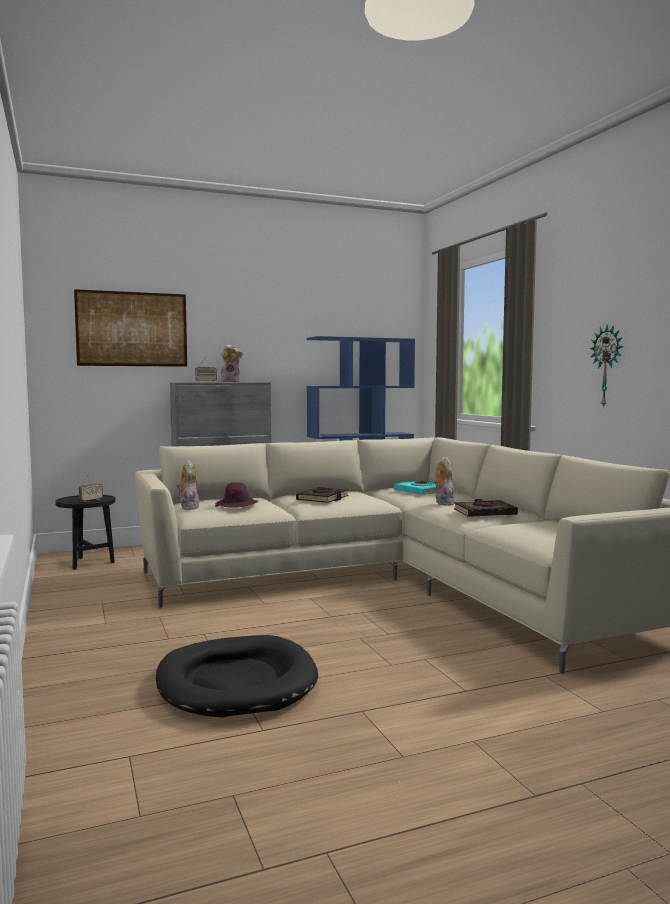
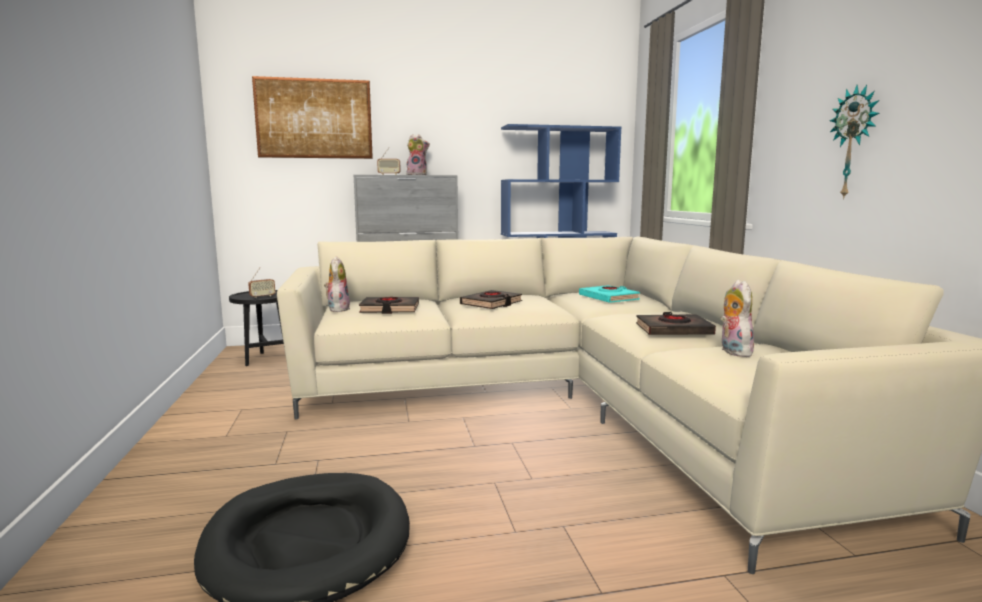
camera: 10 degrees right, 5 degrees up
purple hat [215,482,258,508] -> black book [359,297,419,314]
plush toy [434,457,455,506] -> plush toy moved to [720,280,754,357]

